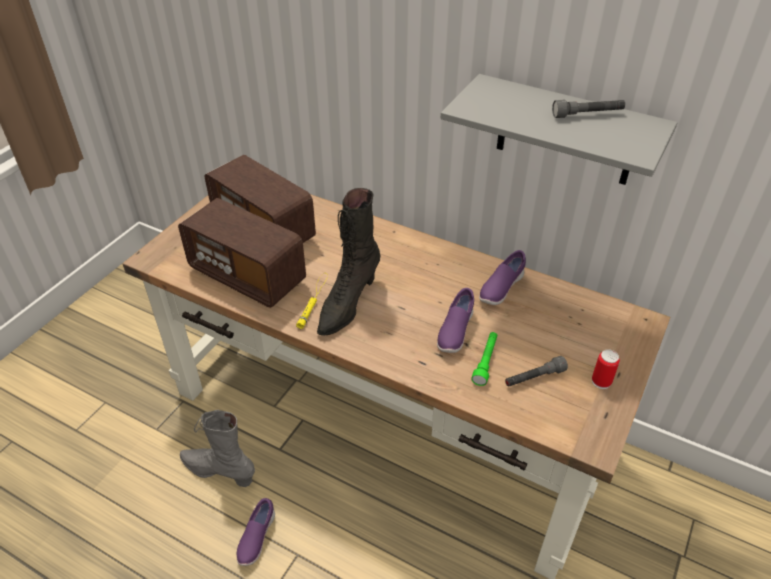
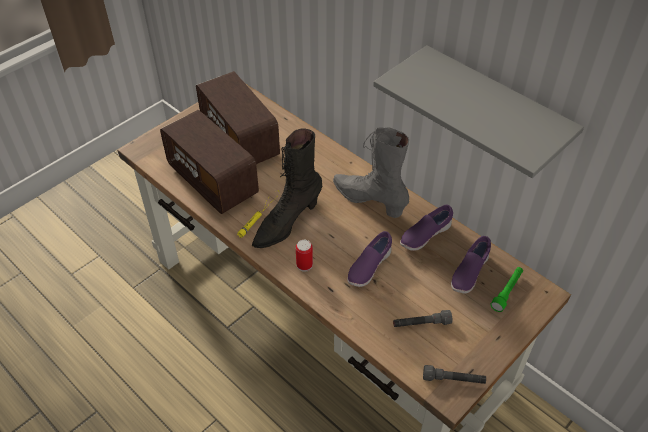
camera: 15 degrees right, 5 degrees up
grey boot [180,410,255,487] -> grey boot moved to [333,128,409,218]
purple shoe [237,498,275,566] -> purple shoe moved to [451,236,491,294]
green flashlight [471,332,497,386] -> green flashlight moved to [491,267,523,312]
grey flashlight [552,99,625,118] -> grey flashlight moved to [423,365,486,384]
can [592,349,620,389] -> can moved to [296,240,313,272]

